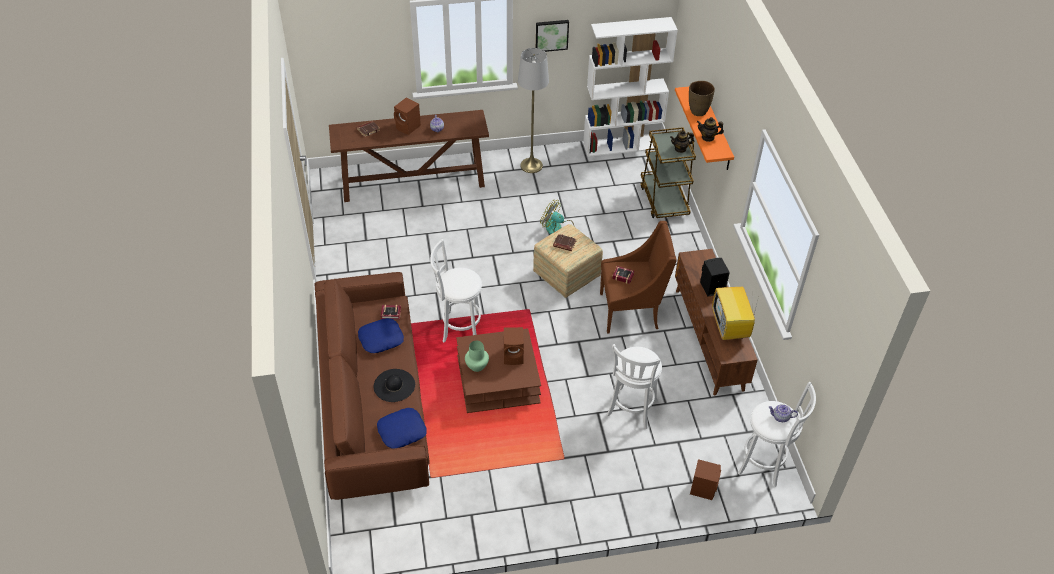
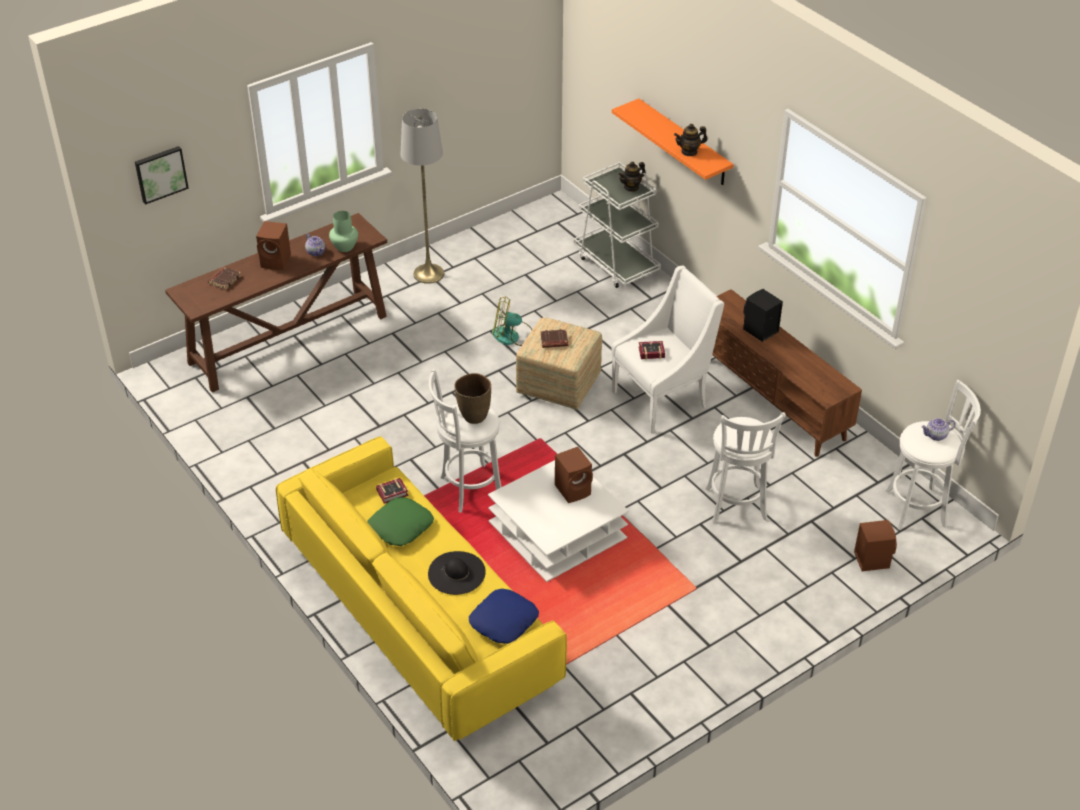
camera: 25 degrees left, 5 degrees down
brown sofa [314,272,429,500] -> yellow sofa [276,436,567,741]
blue pillow [358,318,404,353] -> green pillow [367,497,434,546]
brown coffee table [456,328,541,413] -> white coffee table [488,460,629,582]
green vase [465,341,489,372] -> green vase moved to [329,211,358,252]
picture [536,20,569,52] -> picture moved to [135,146,189,205]
white bookcase [583,17,678,157] -> none
brown armchair [600,221,677,334] -> white armchair [612,265,724,433]
brown cart [640,127,696,218] -> white cart [574,162,661,288]
brown vase [689,81,715,116] -> brown vase moved to [454,373,491,424]
television [712,286,758,340] -> none

